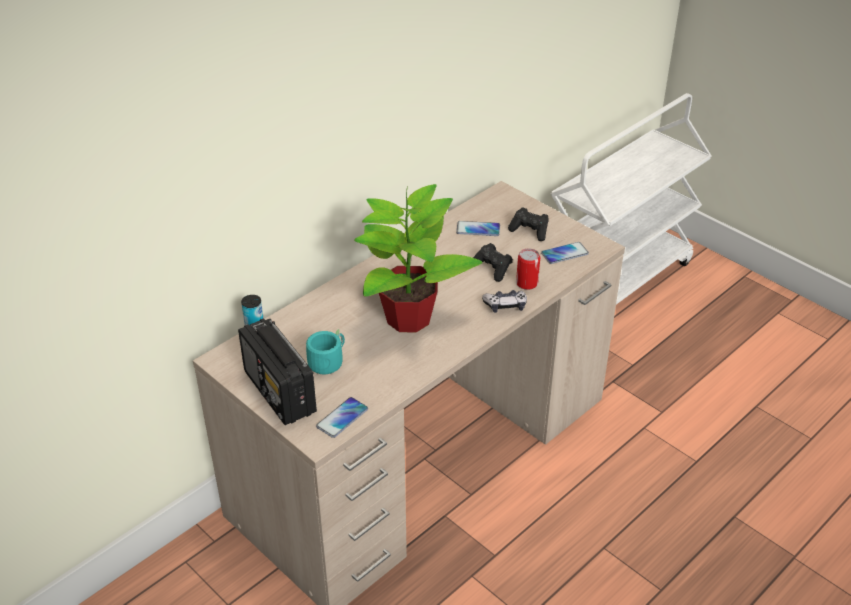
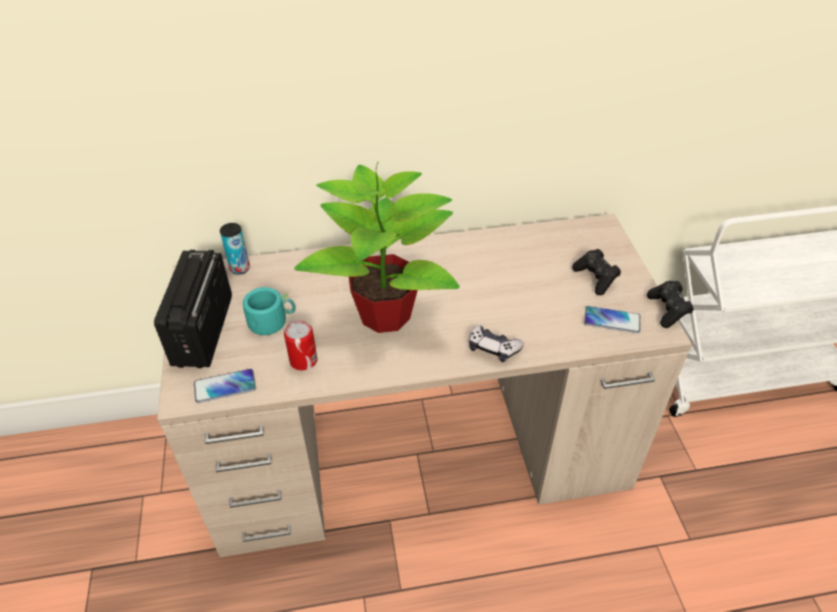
camera: 35 degrees right, 5 degrees up
phone [456,221,500,236] -> none
black game controller [473,243,513,282] -> black game controller moved to [647,281,694,328]
can [516,248,540,290] -> can moved to [284,320,317,370]

